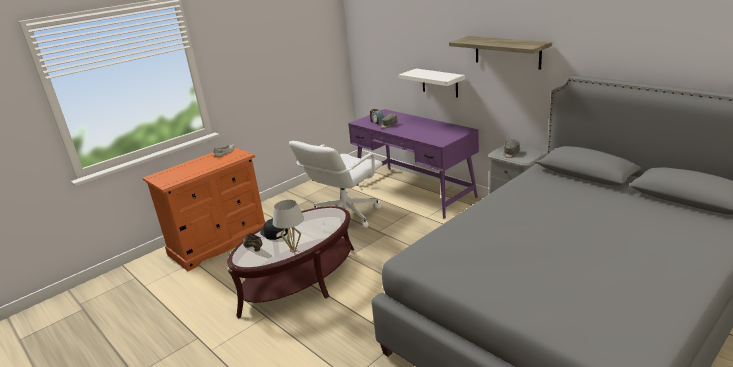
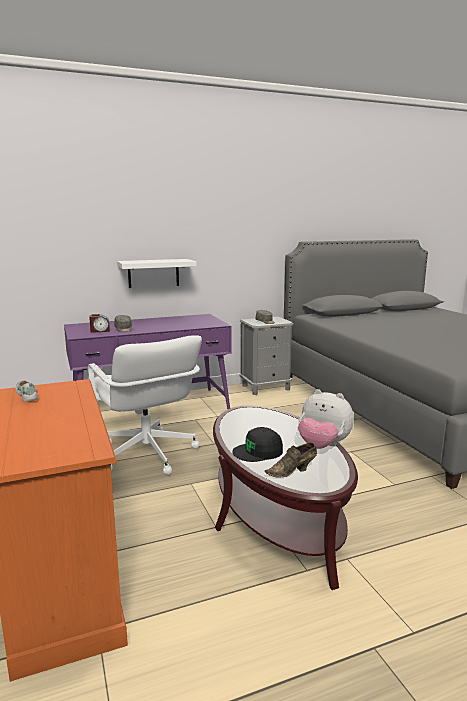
camera: 70 degrees left, 10 degrees down
white table lamp [273,200,304,252] -> plush toy [298,389,354,449]
shelf [449,36,552,70] -> none

